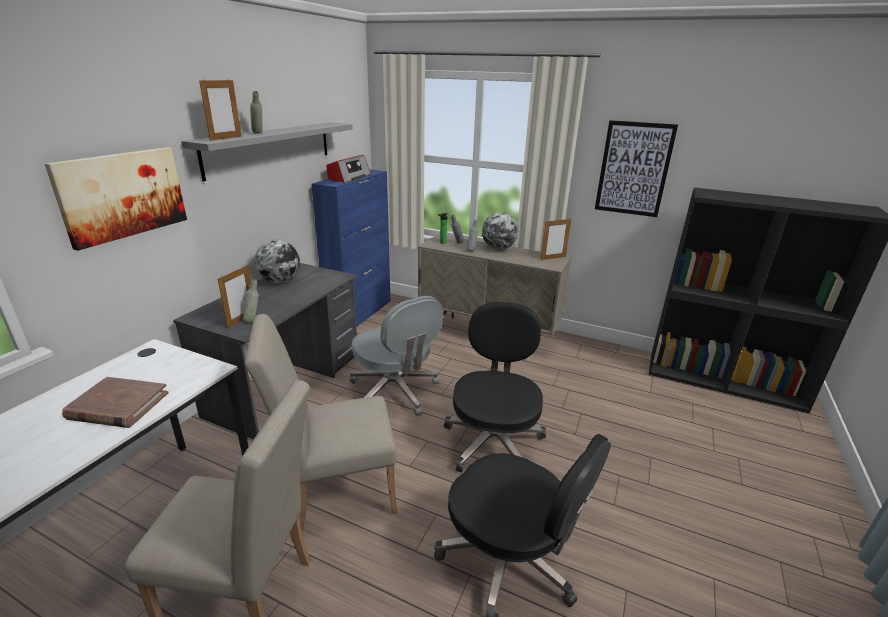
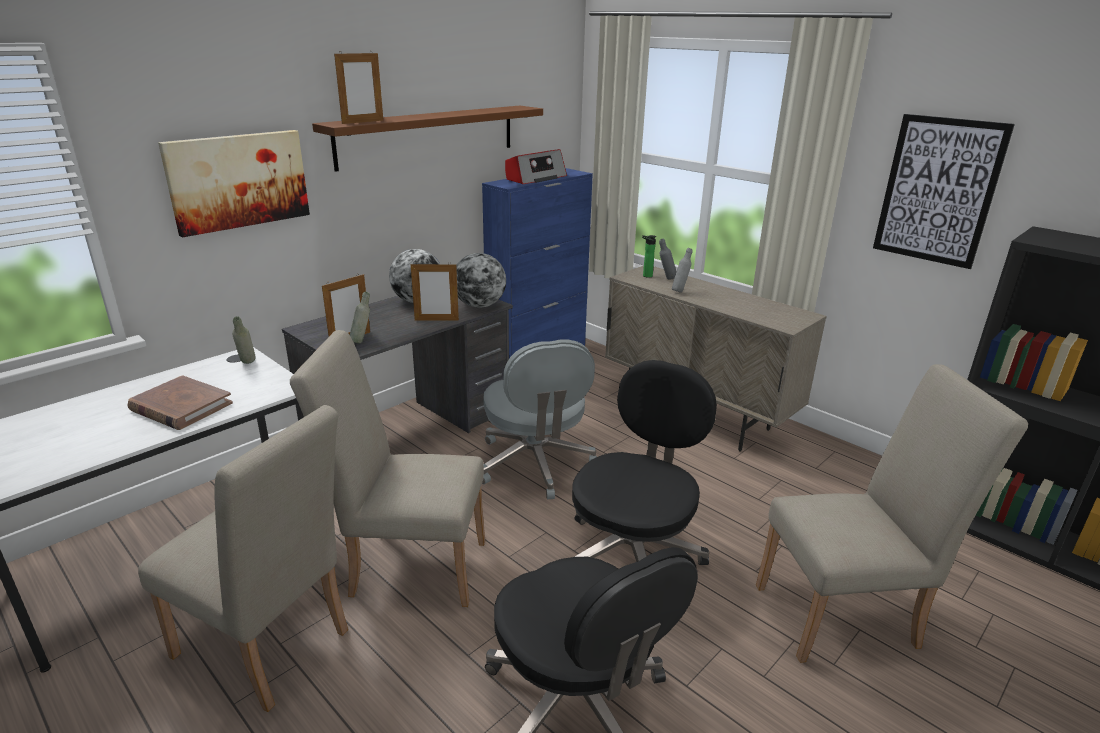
camera: 20 degrees right, 0 degrees up
grey shelf [181,122,353,181] -> brown shelf [312,106,543,172]
grey bottle [250,91,262,133] -> grey bottle moved to [232,317,256,364]
globe [482,212,519,250] -> globe moved to [456,253,506,308]
picture frame [541,219,571,260] -> picture frame moved to [411,262,459,321]
none -> beige chair [756,364,1028,663]

